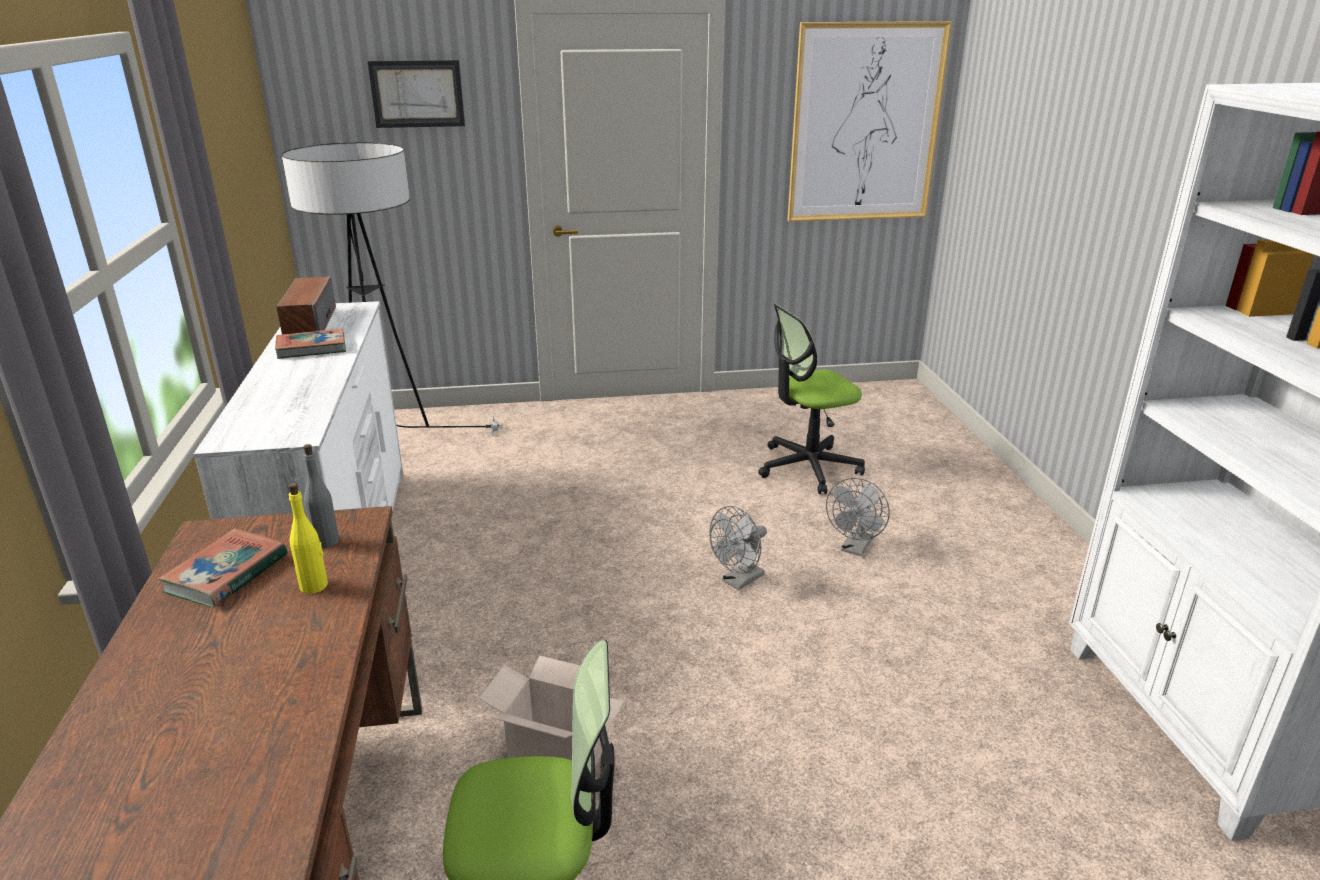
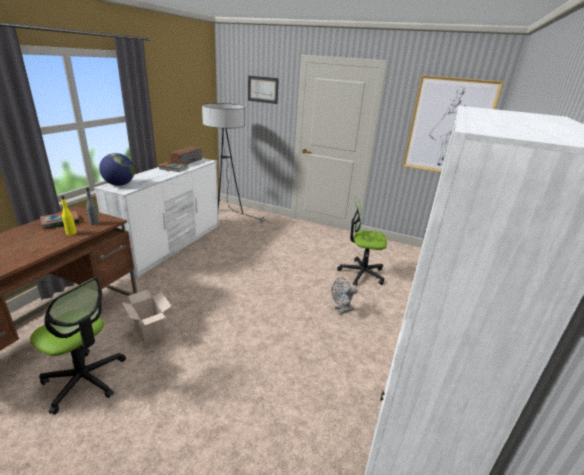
camera: 30 degrees right, 0 degrees up
grey fan [709,506,767,590] -> none
none -> globe [99,153,135,186]

